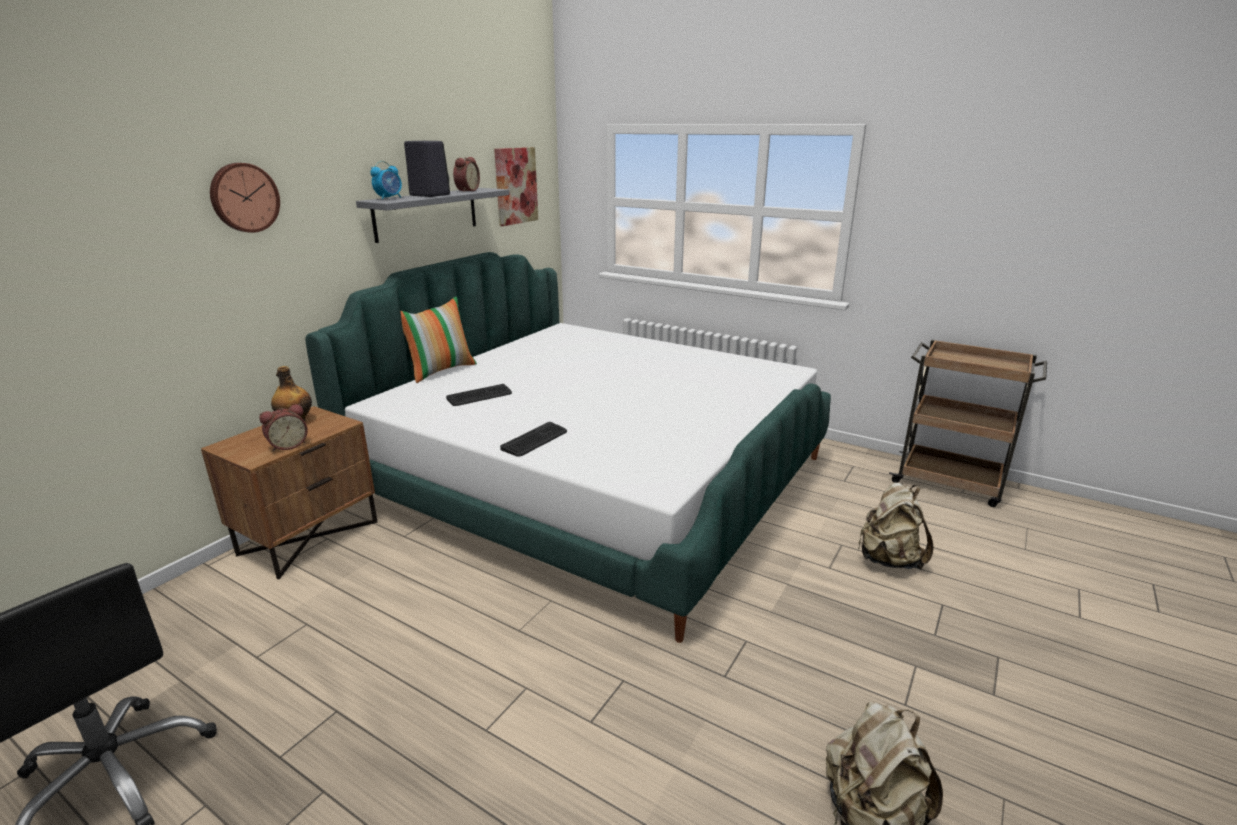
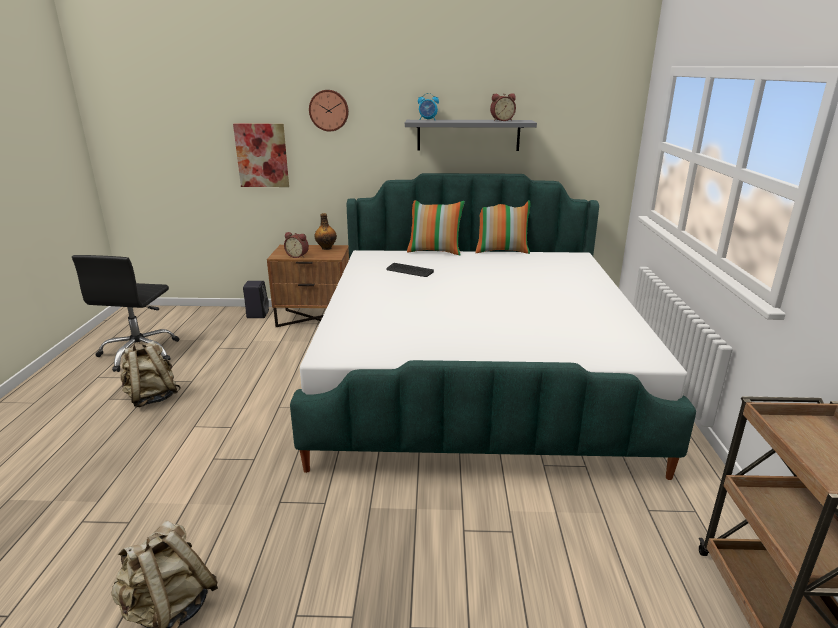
camera: 60 degrees right, 0 degrees up
black speaker [404,141,450,197] -> black speaker moved to [243,281,269,318]
picture [494,147,538,226] -> picture moved to [233,124,289,187]
keyboard [500,422,567,457] -> none
beige backpack [857,483,934,570] -> beige backpack moved to [120,341,181,408]
none -> pillow [476,200,530,254]

